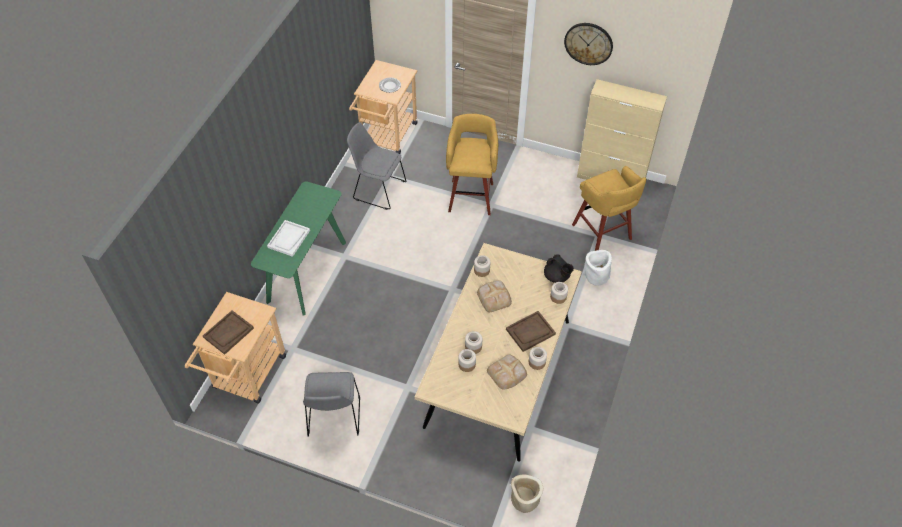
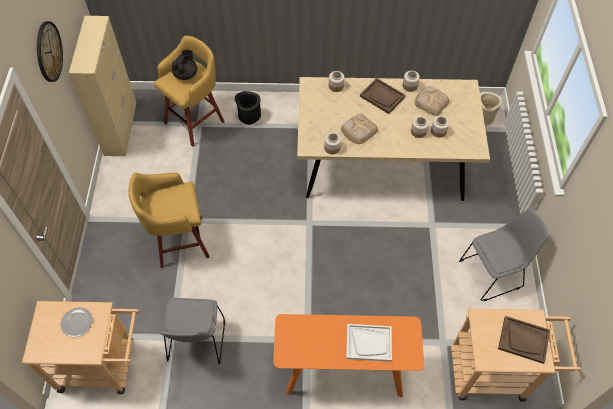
camera: 110 degrees left, 5 degrees up
green console table [251,182,346,316] -> orange console table [273,314,424,398]
black teapot [544,254,574,283] -> black teapot moved to [172,49,197,80]
white planter [585,250,612,286] -> black planter [235,91,261,125]

